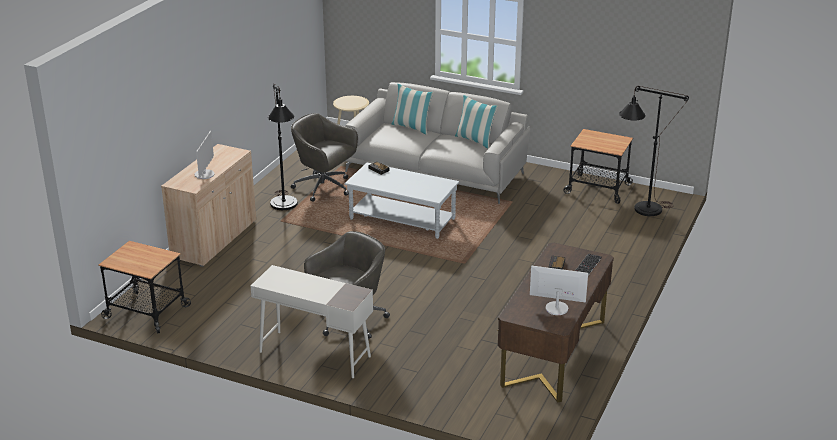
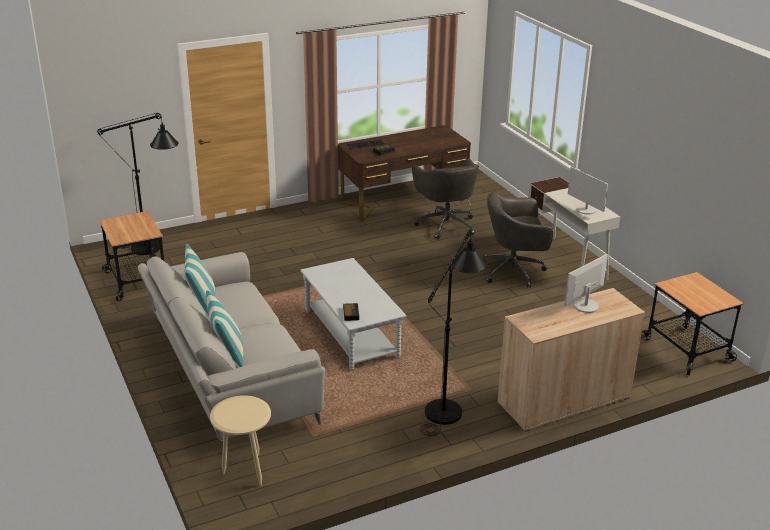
camera: 140 degrees left, 0 degrees up
grey office chair [291,113,358,202] -> grey office chair moved to [412,159,479,239]
monitor [530,265,588,315] -> monitor moved to [568,167,608,214]

